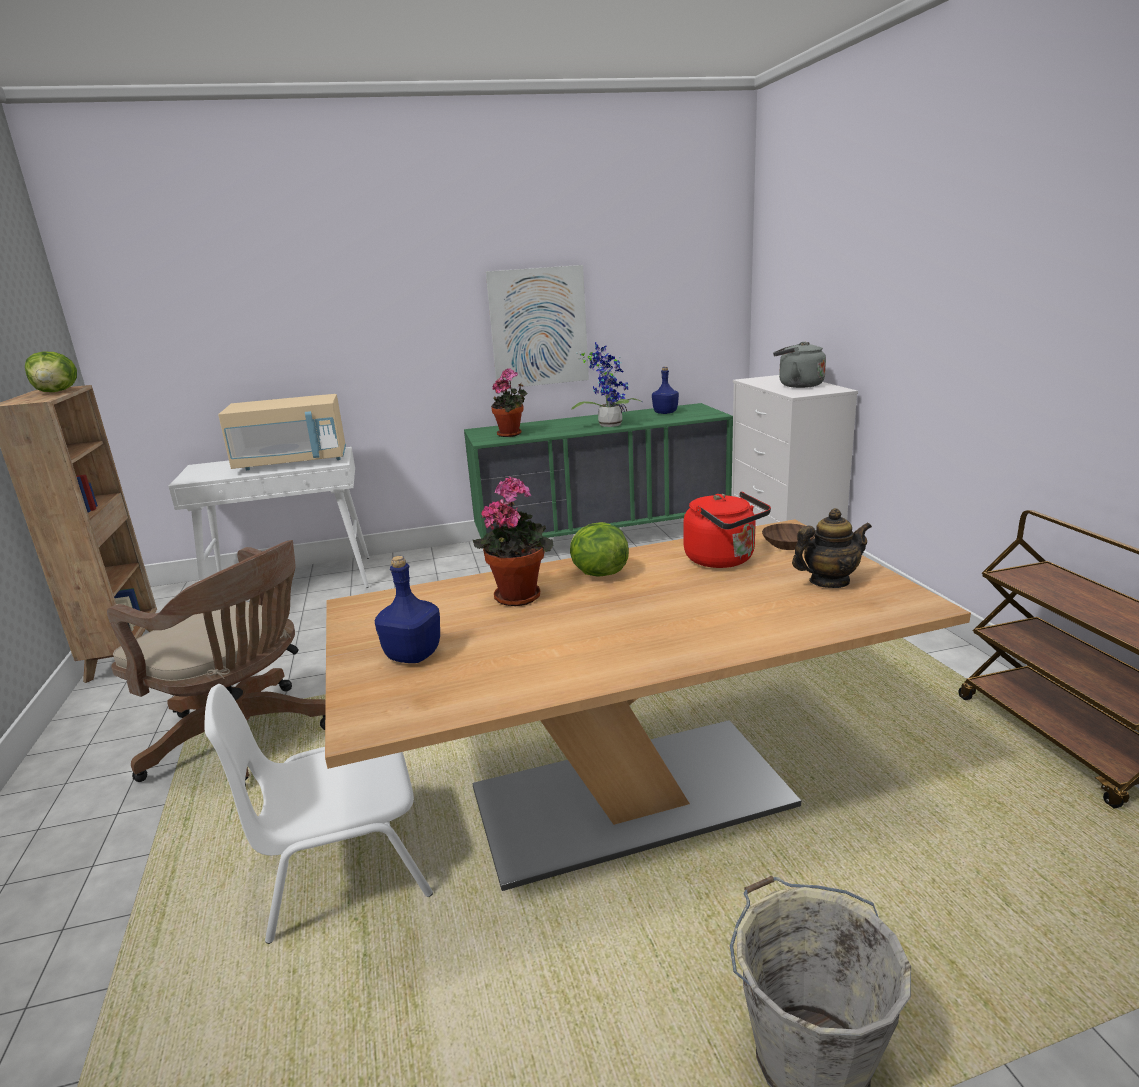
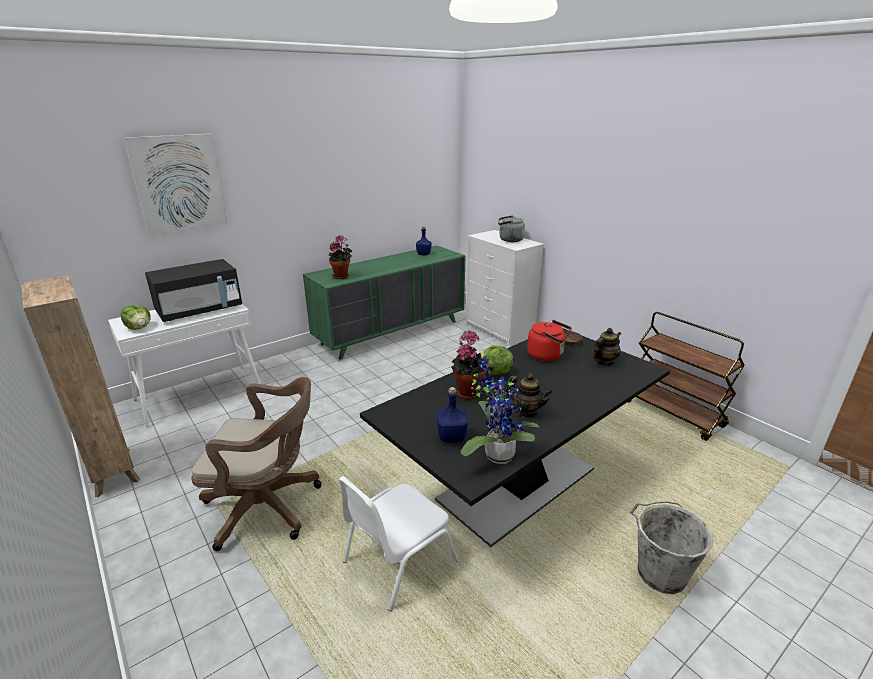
camera: 25 degrees left, 5 degrees up
lettuce [25,352,77,392] -> lettuce moved to [121,305,150,330]
beige microwave [218,394,346,470] -> black microwave [145,259,242,322]
beige dining table [325,519,971,891] -> black dining table [360,328,670,547]
picture [486,265,589,388] -> picture moved to [124,134,227,234]
potted plant [571,342,642,427] -> potted plant moved to [461,357,539,464]
none -> teapot [505,373,553,417]

